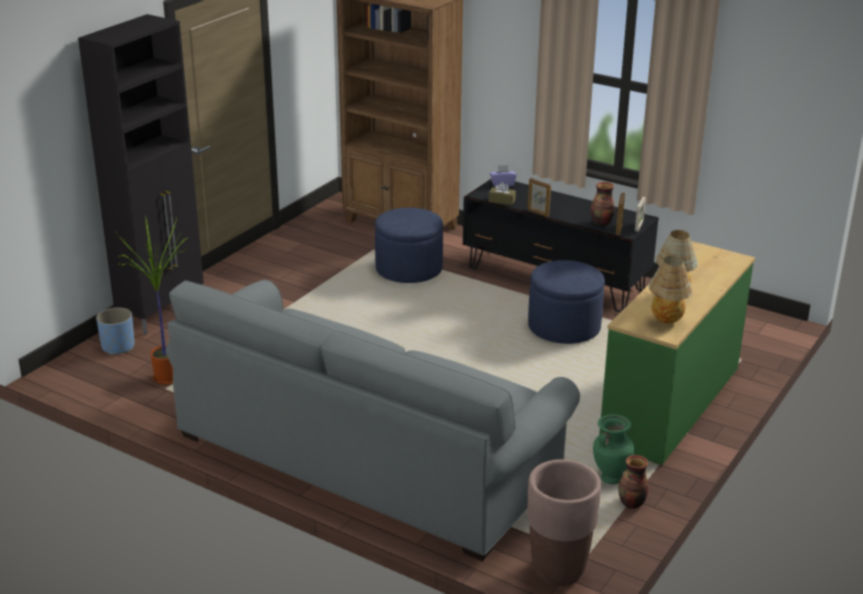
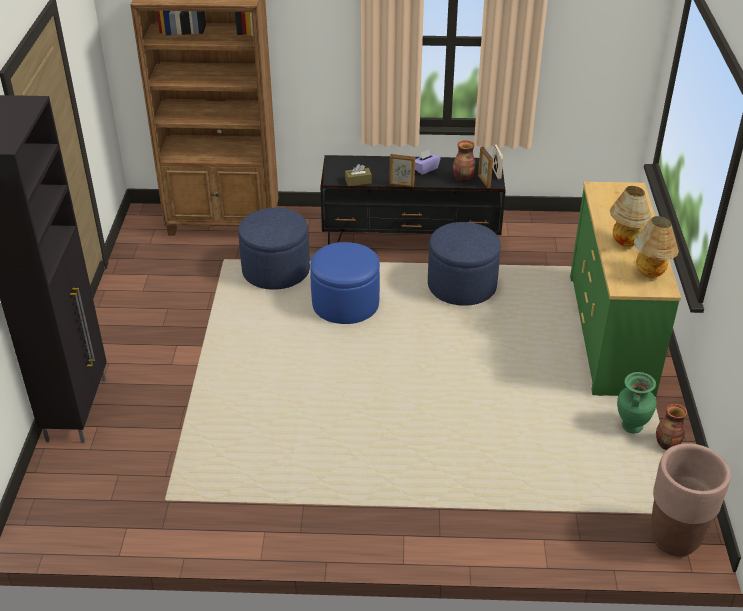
camera: 30 degrees left, 10 degrees up
blue planter [96,307,134,355] -> none
potted plant [114,216,187,385] -> none
grey sofa [166,280,580,561] -> none
purple tissue box [490,165,517,187] -> purple tissue box moved to [415,150,441,174]
none -> blue ottoman [310,242,380,324]

